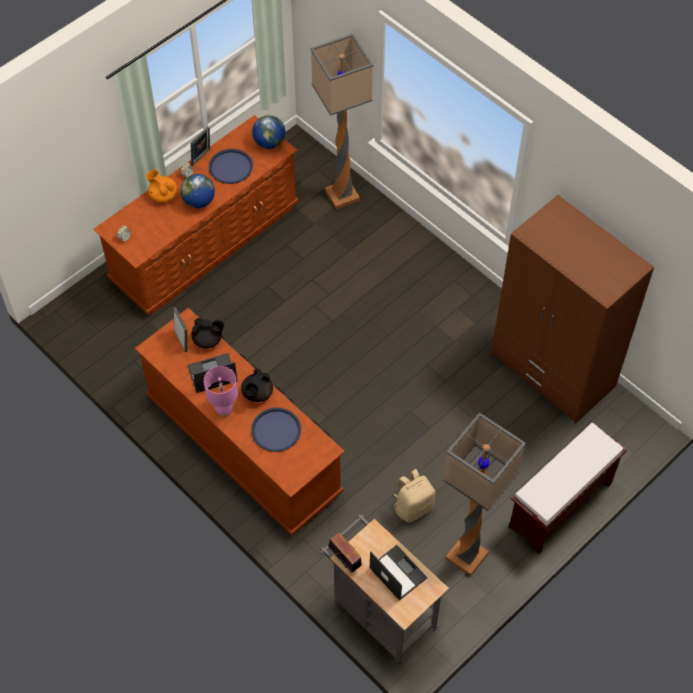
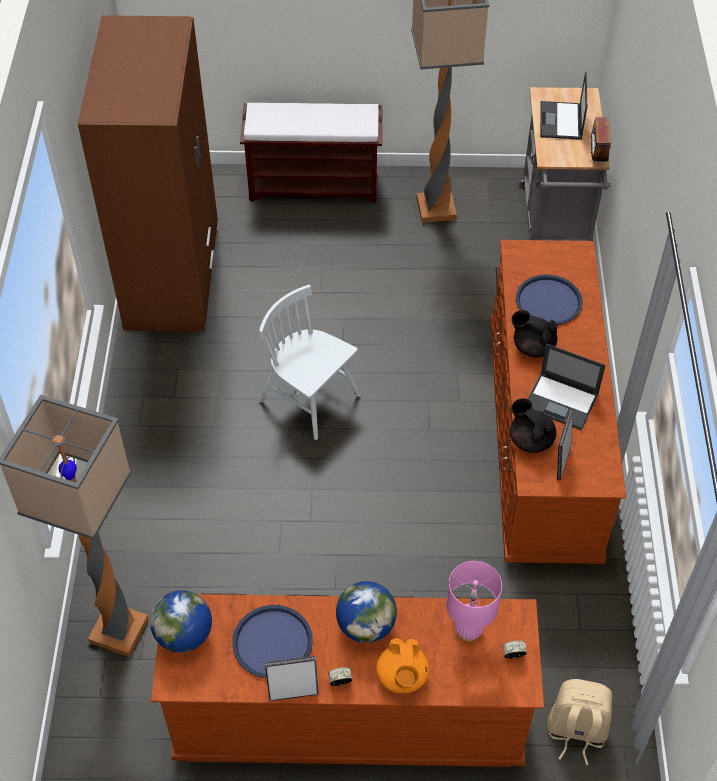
camera: 135 degrees left, 5 degrees down
pink table lamp [204,366,238,417] -> pink table lamp moved to [446,561,502,642]
black teapot [241,369,273,402] -> black teapot turned 135 degrees counterclockwise [511,310,557,358]
beige backpack [394,469,435,523] -> beige backpack moved to [547,679,612,765]
none -> white chair [258,285,361,440]

